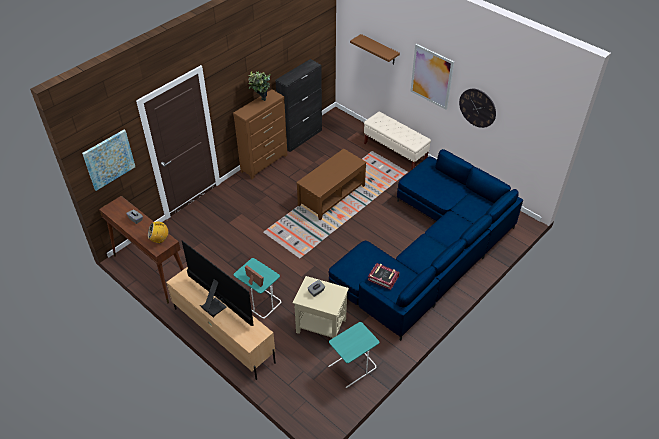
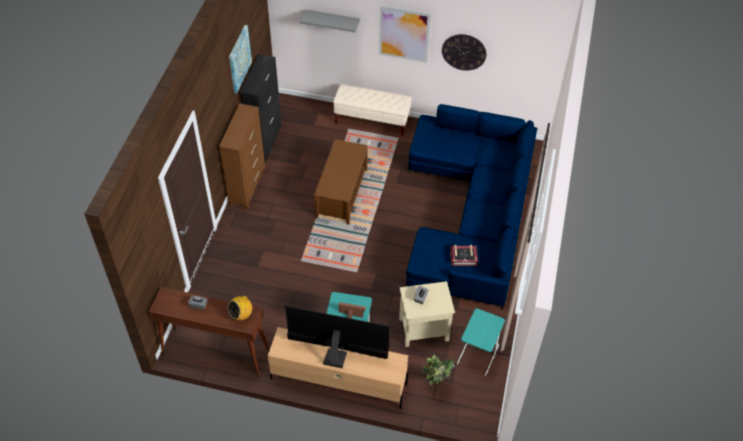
camera: 30 degrees left, 5 degrees up
picture [82,130,135,191] -> picture moved to [229,25,252,93]
potted plant [248,71,271,101] -> potted plant moved to [422,354,455,386]
brown shelf [350,34,400,64] -> grey shelf [300,9,360,33]

